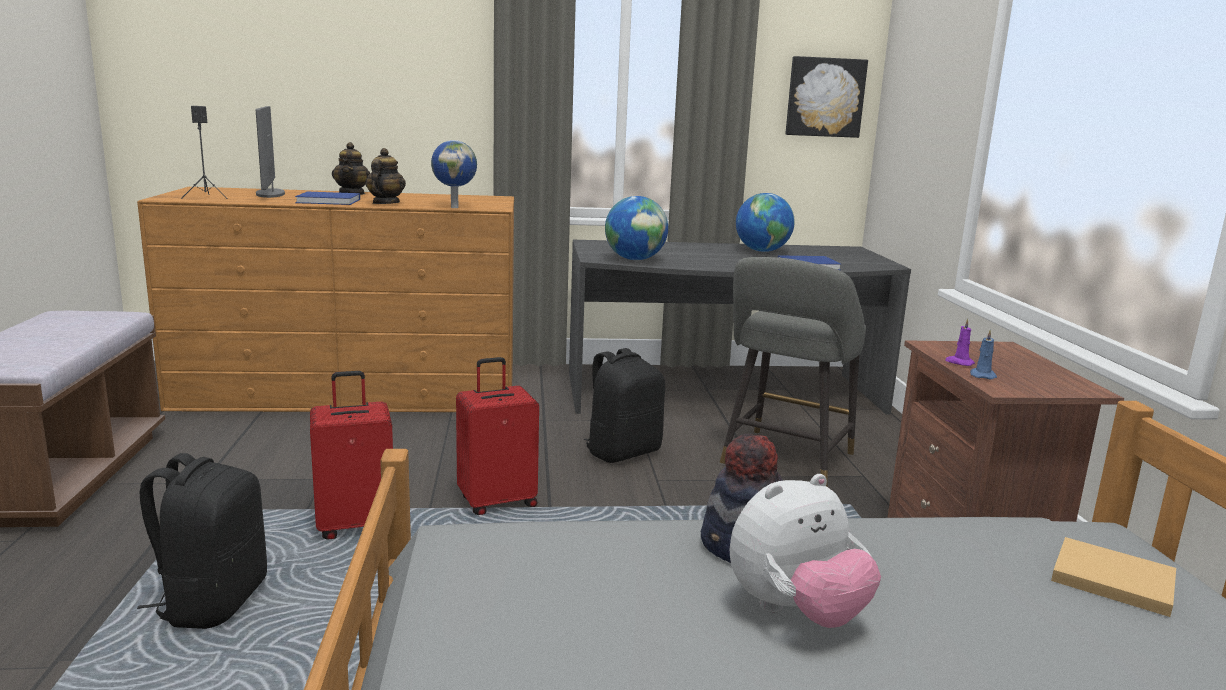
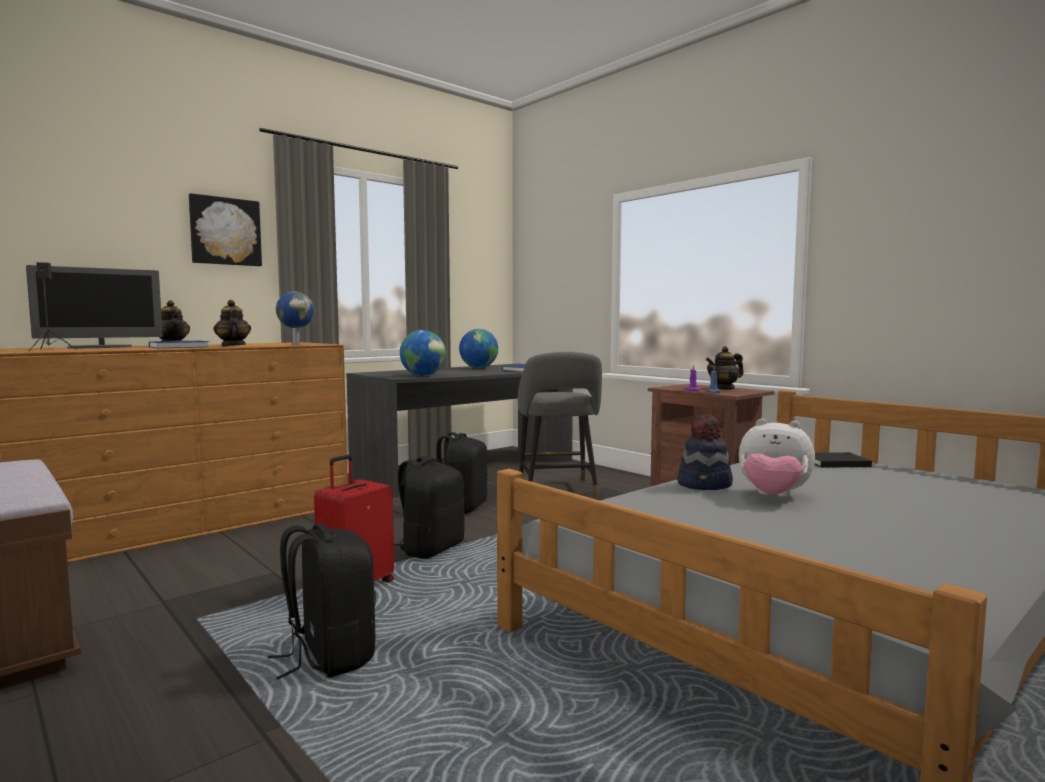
camera: 35 degrees left, 10 degrees down
monitor [256,106,285,198] -> monitor turned 75 degrees counterclockwise [26,265,163,348]
red suitcase [456,357,539,515] -> black backpack [394,456,465,559]
plush toy [730,474,881,628] -> plush toy turned 90 degrees clockwise [739,419,815,497]
picture [786,56,868,138] -> picture moved to [189,193,262,266]
beige book [1051,537,1176,617] -> black book [815,452,872,467]
none -> teapot [706,346,744,390]

